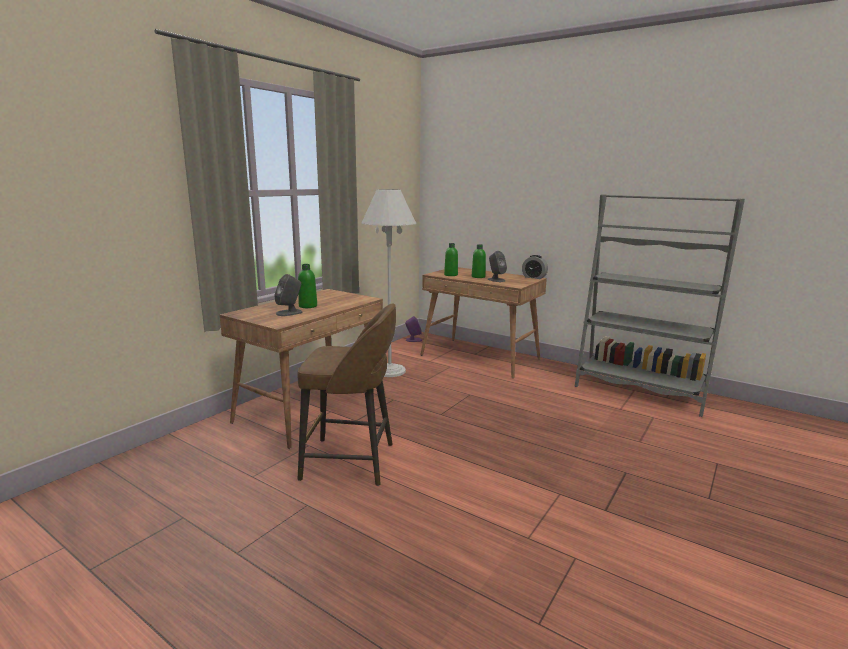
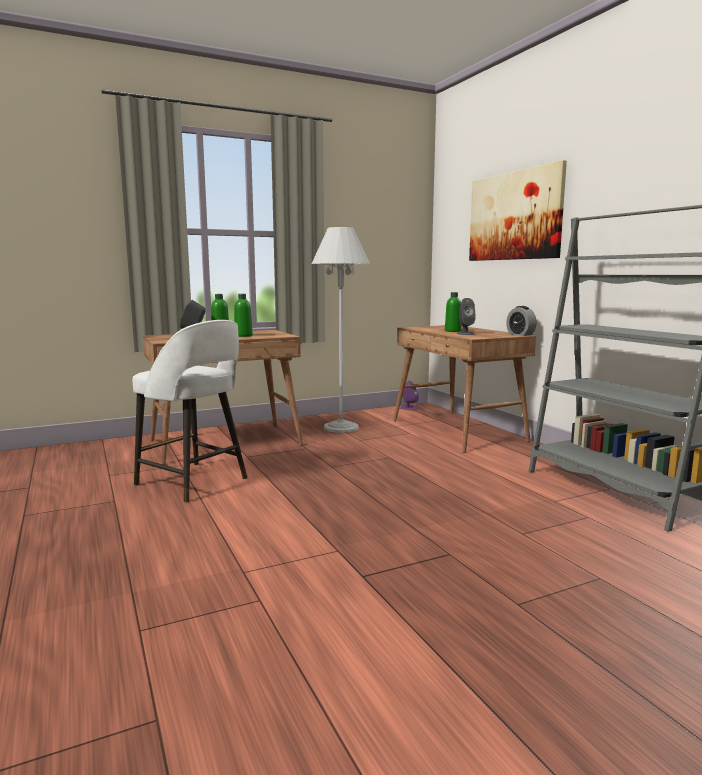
camera: 30 degrees right, 5 degrees down
brown stool [298,303,396,486] -> white stool [133,320,247,503]
green bottle [444,243,458,276] -> green bottle moved to [234,294,253,337]
none -> picture [469,160,567,261]

